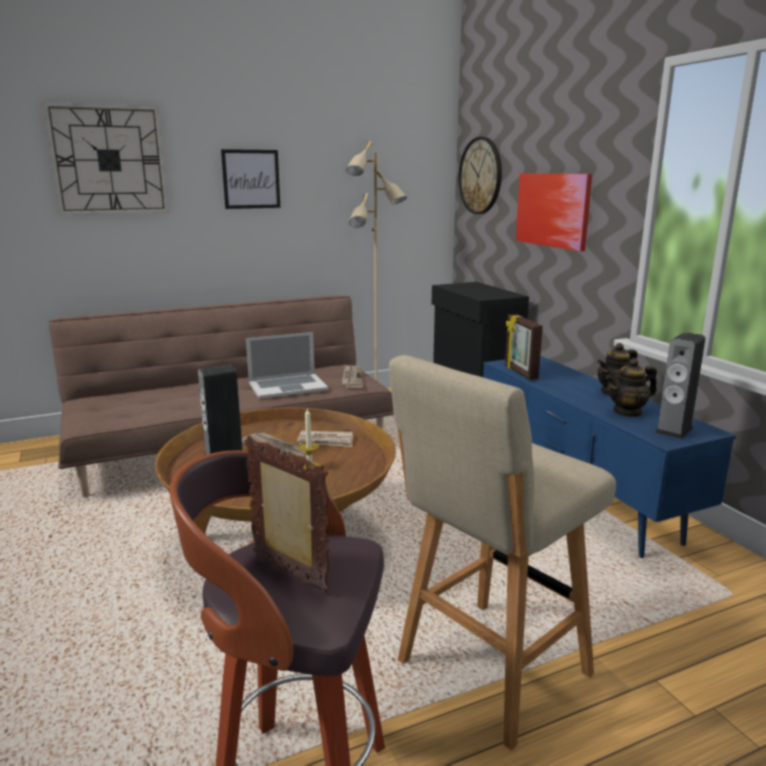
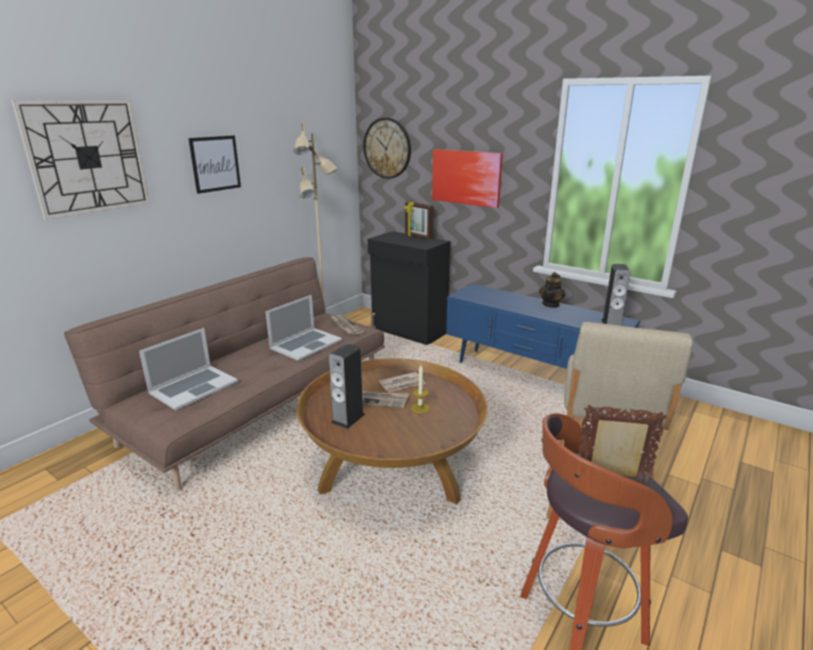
camera: 30 degrees left, 5 degrees up
picture frame [505,314,543,380] -> picture frame moved to [404,201,434,240]
teapot [606,358,657,417] -> none
none -> laptop [139,328,238,410]

